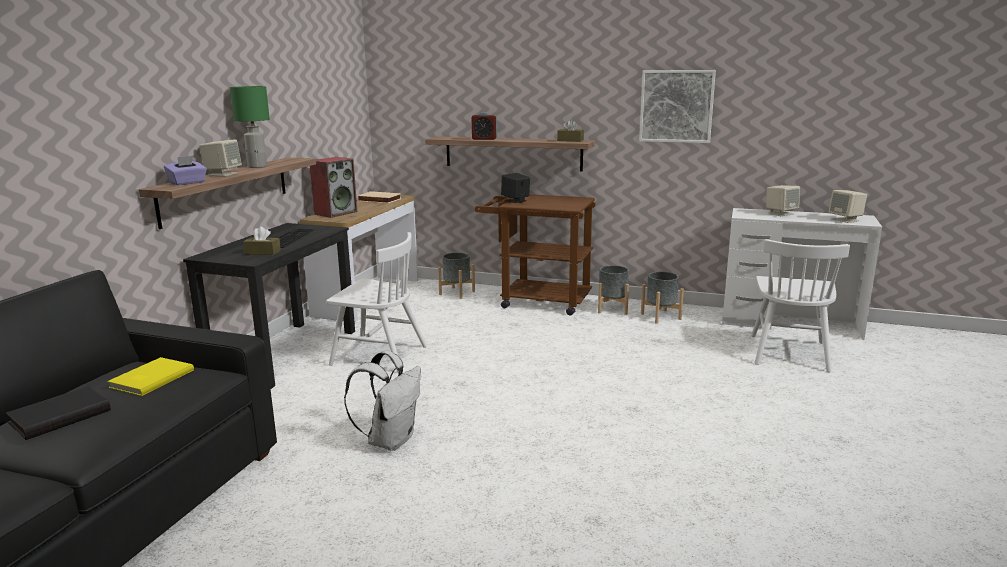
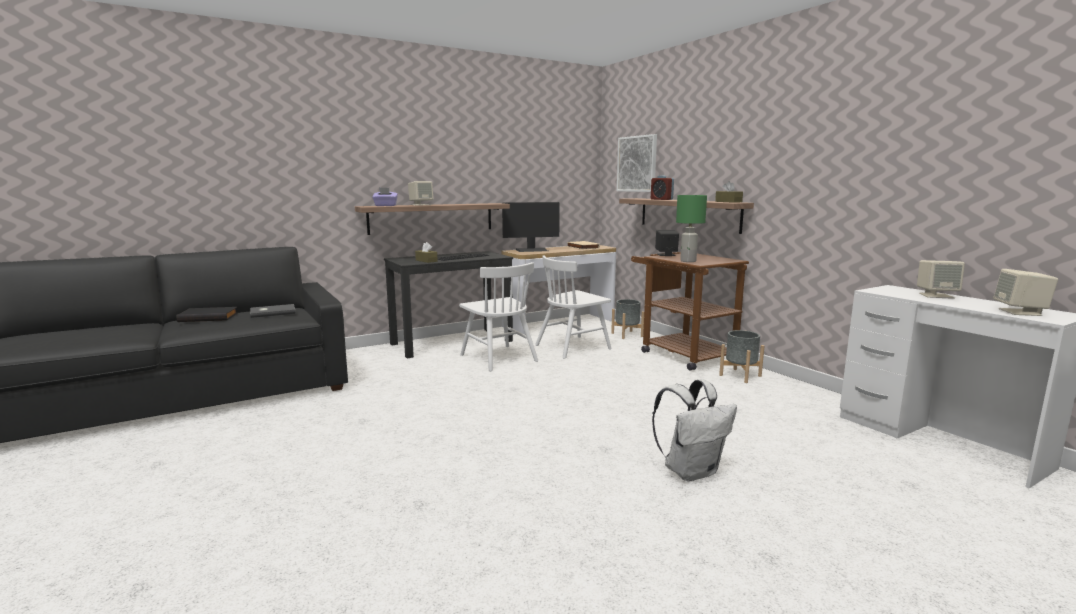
camera: 40 degrees right, 5 degrees down
yellow book [107,357,194,396] -> grey book [250,304,296,318]
green table lamp [230,86,270,168] -> green table lamp moved to [676,195,707,262]
speaker [310,157,357,218] -> monitor [502,202,560,252]
white backpack [344,351,421,451] -> white backpack moved to [652,379,737,482]
picture [639,70,716,143] -> picture moved to [617,134,657,192]
grey planter [641,272,684,323] -> none
white chair [751,239,850,372] -> white chair moved to [535,255,612,359]

